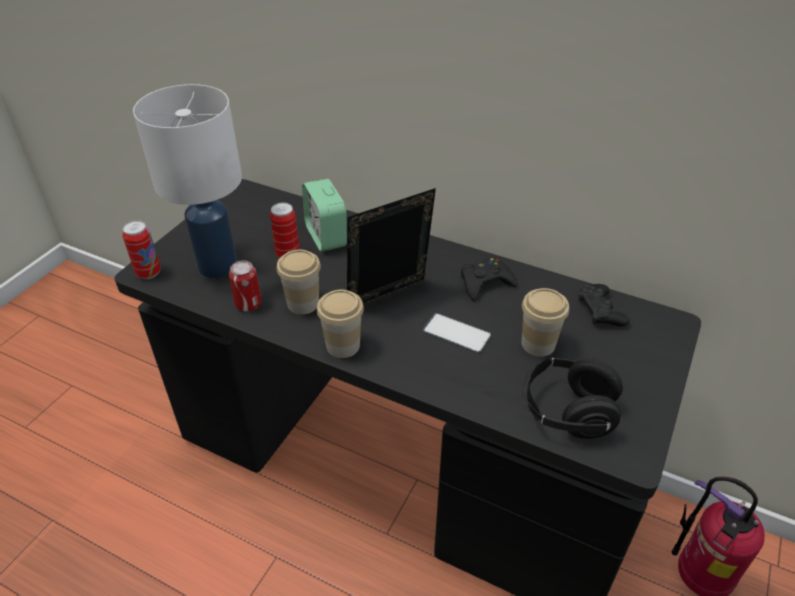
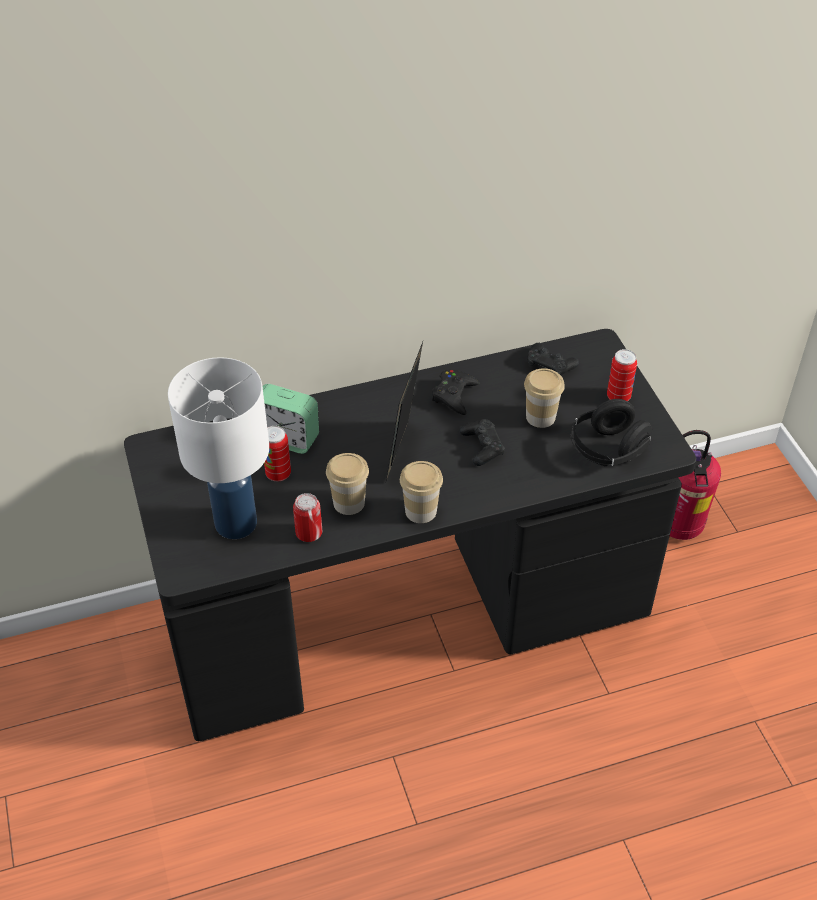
camera: 45 degrees left, 5 degrees up
can [123,220,161,279] -> can moved to [607,349,637,401]
phone [423,313,491,352] -> black game controller [459,419,505,466]

